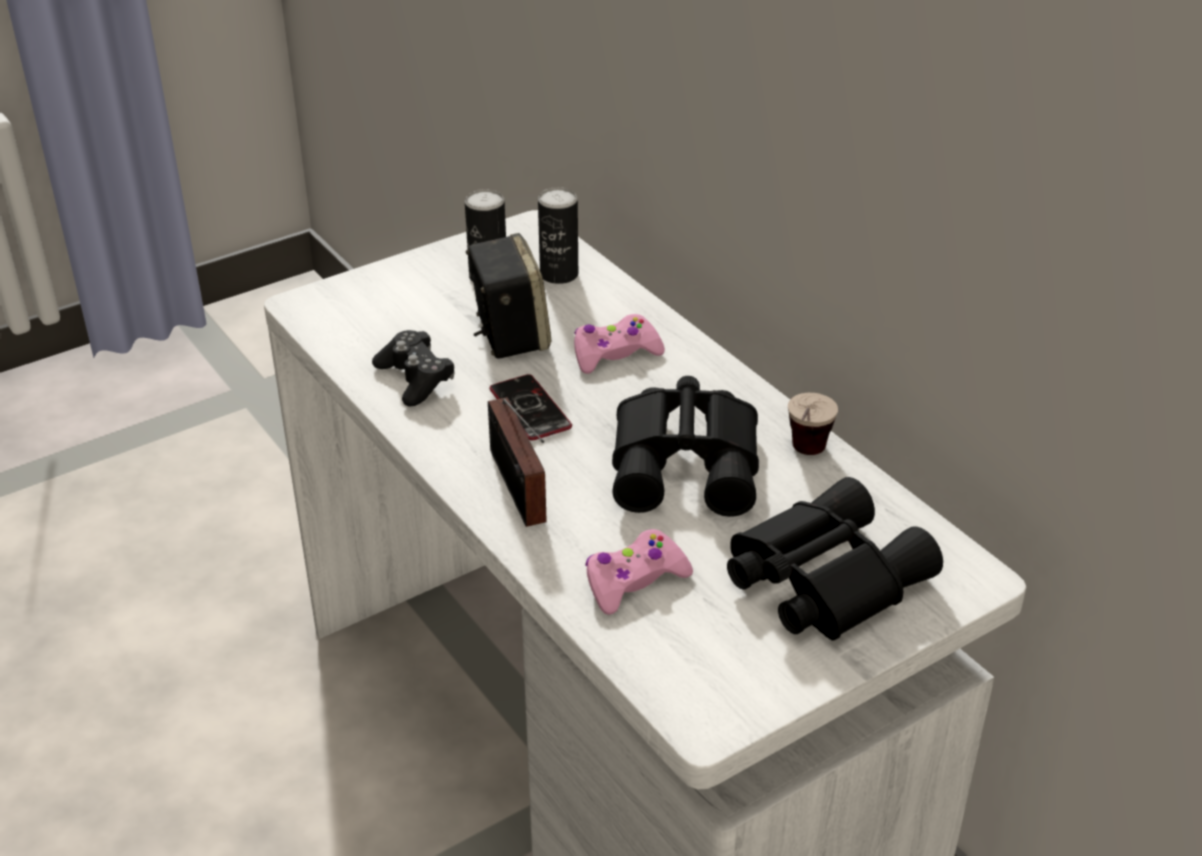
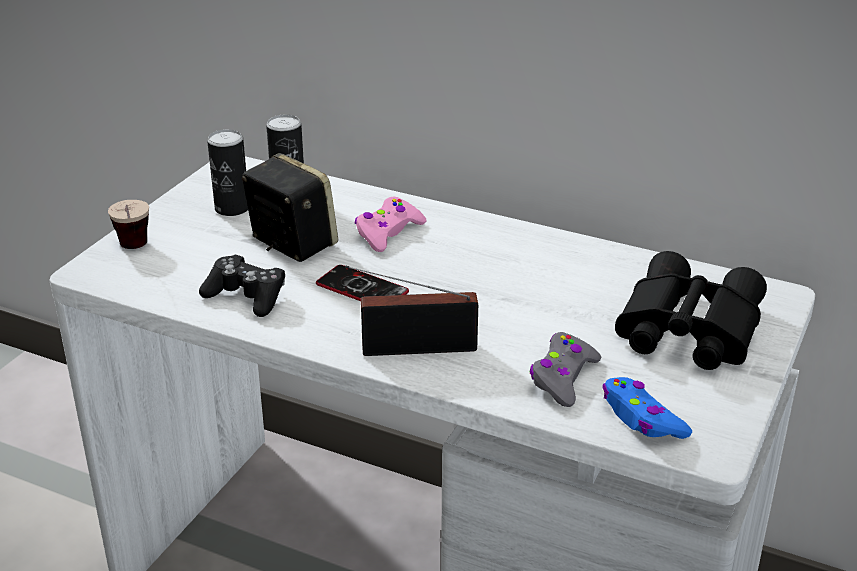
camera: 30 degrees left, 5 degrees down
radio [488,397,547,527] -> radio turned 135 degrees clockwise [345,266,478,356]
pink game controller [585,529,693,615] -> grey game controller [530,332,601,407]
black binoculars [612,376,759,517] -> none
cup [788,393,838,455] -> cup moved to [108,200,149,249]
none -> blue game controller [602,377,692,439]

